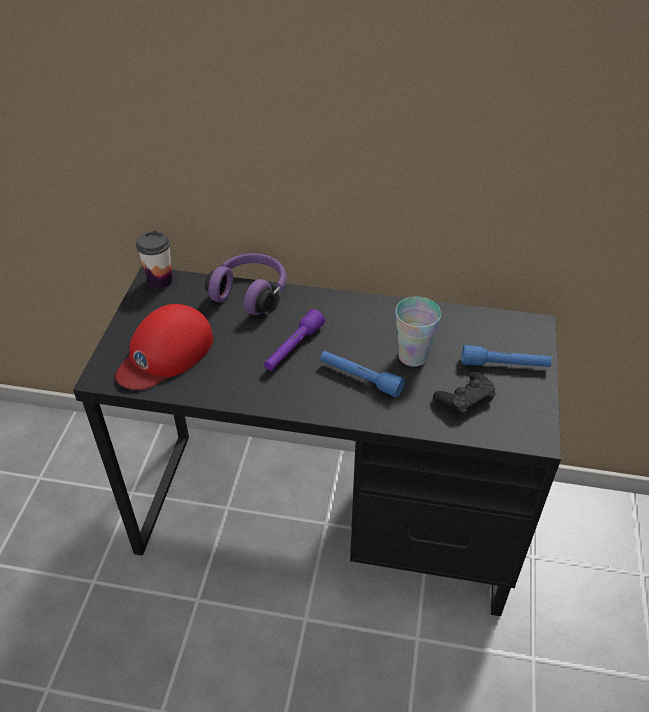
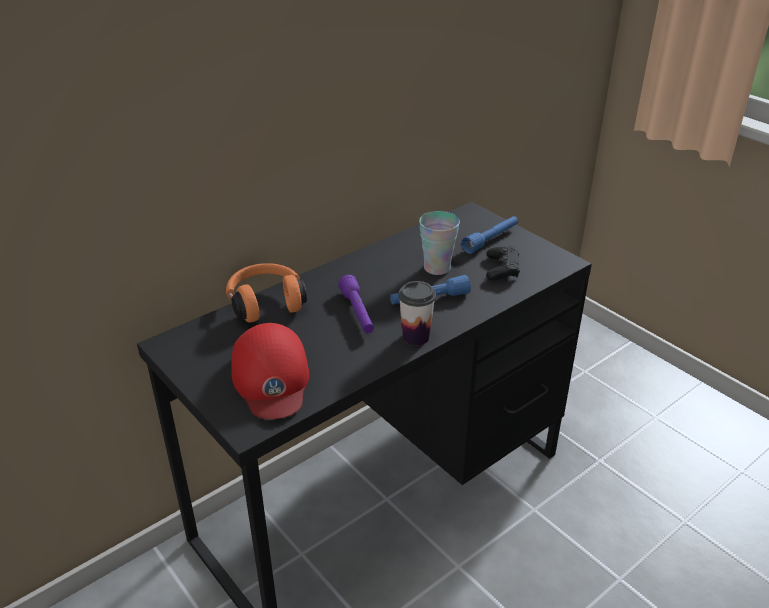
camera: 50 degrees left, 10 degrees down
cup [136,231,173,289] -> cup moved to [398,281,436,346]
purple headphones [205,253,287,315] -> orange headphones [226,263,307,323]

